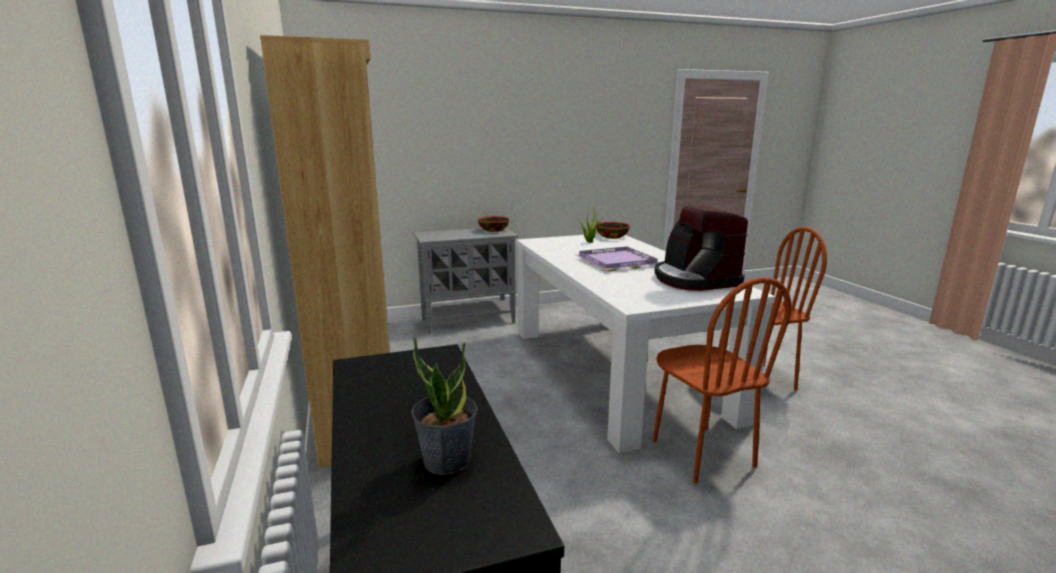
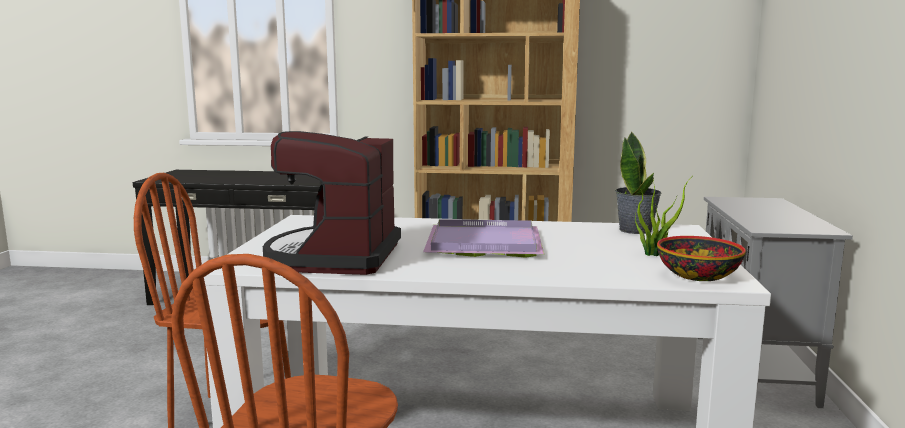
camera: 115 degrees right, 5 degrees down
potted plant [411,337,478,475] -> potted plant moved to [615,131,662,234]
bowl [478,216,509,232] -> none
coffee machine [655,205,748,291] -> coffee machine turned 90 degrees counterclockwise [263,131,401,275]

